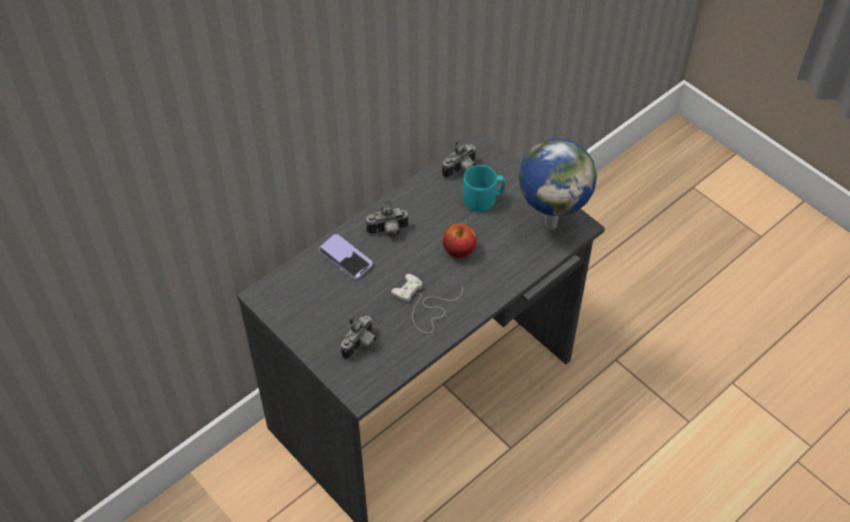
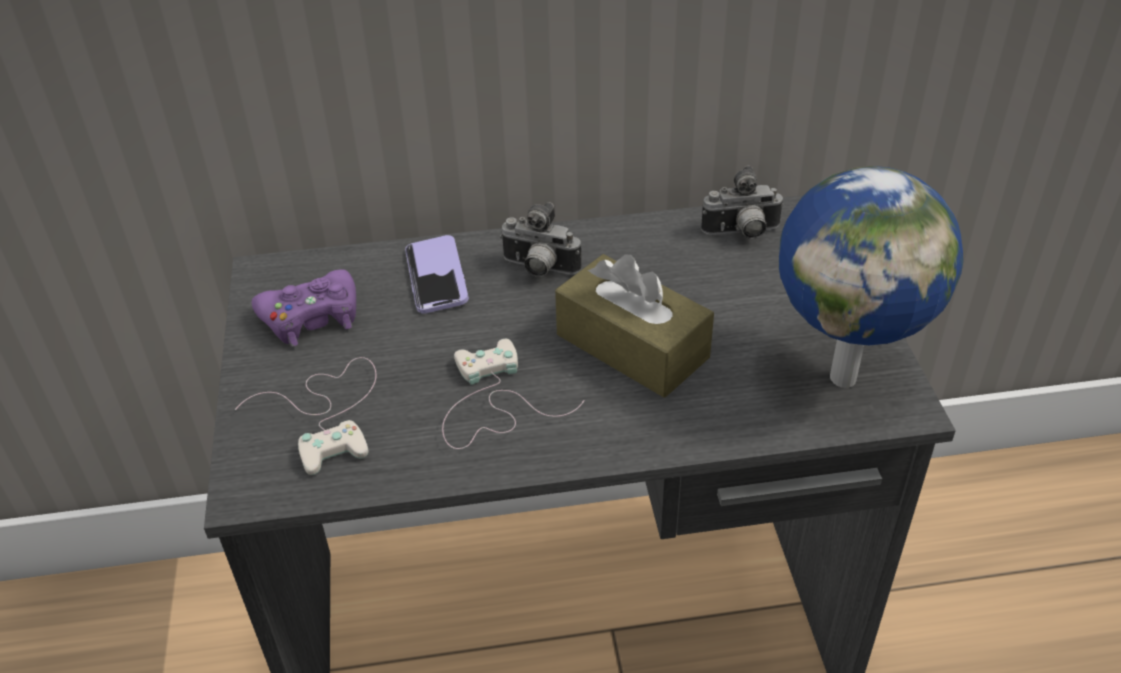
camera: 35 degrees right, 10 degrees down
camera [341,316,376,360] -> white game controller [235,357,377,475]
apple [443,223,477,258] -> brown tissue box [555,254,714,398]
turquoise mug [463,165,505,212] -> none
none -> purple game controller [252,269,356,347]

